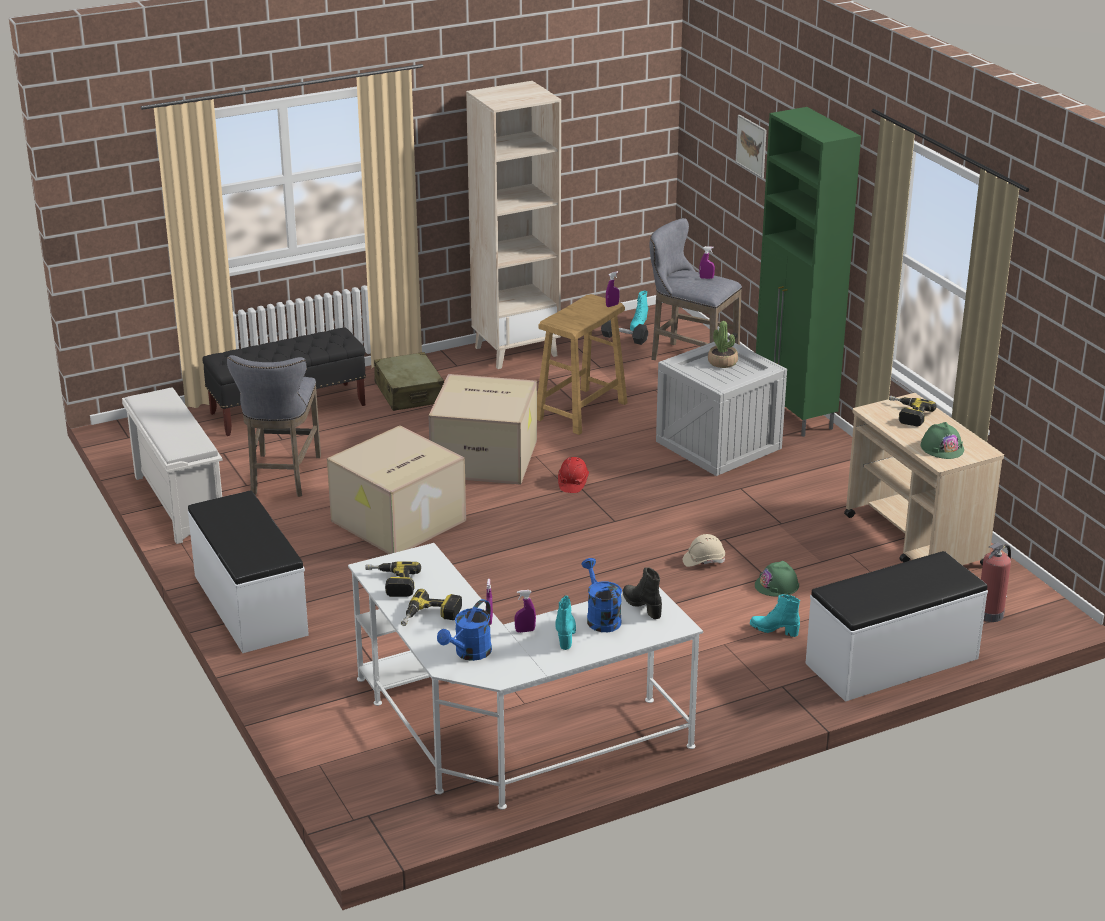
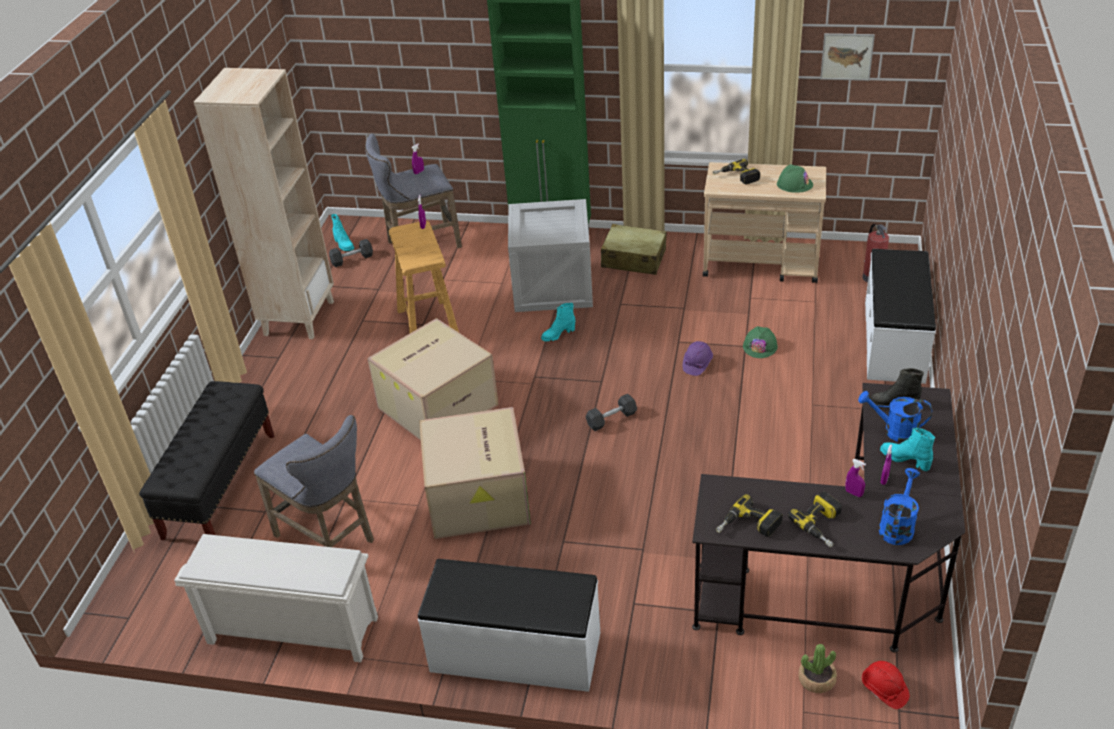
camera: 50 degrees left, 10 degrees up
white desk [348,543,703,810] -> black desk [692,383,965,652]
beige suitcase [374,352,444,411] -> beige suitcase moved to [601,224,667,275]
blue watering can [437,599,492,661] -> blue watering can turned 135 degrees counterclockwise [879,468,920,545]
red hard hat [558,457,589,493] -> red hard hat moved to [862,661,910,709]
beige hard hat [683,534,725,567] -> purple hard hat [683,341,713,376]
potted plant [708,321,738,368] -> potted plant moved to [798,644,837,693]
picture [736,115,767,178] -> picture moved to [820,33,875,81]
turquoise boot [750,594,800,637] -> turquoise boot moved to [541,303,575,342]
none -> grey dumbbell [586,394,637,431]

